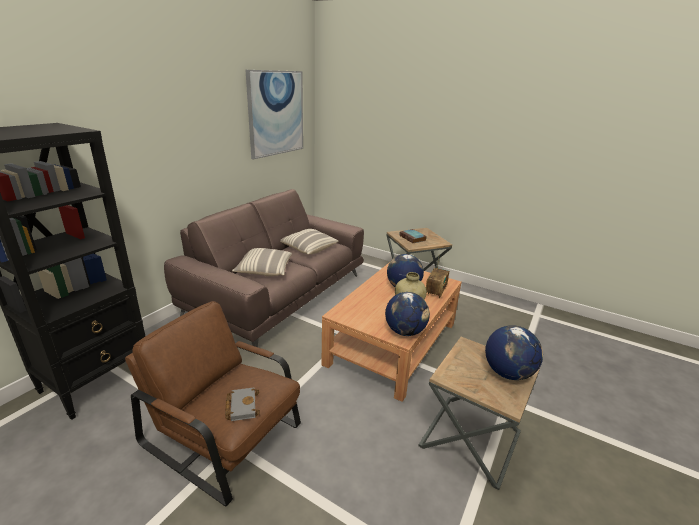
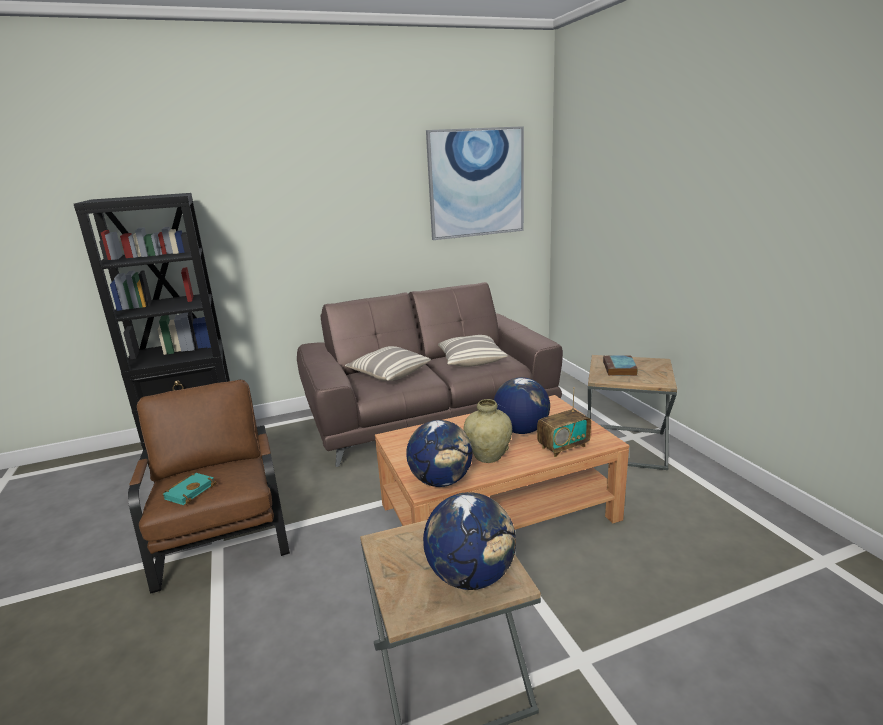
camera: 40 degrees right, 5 degrees down
grey book [225,387,260,421] -> turquoise book [162,473,217,505]

